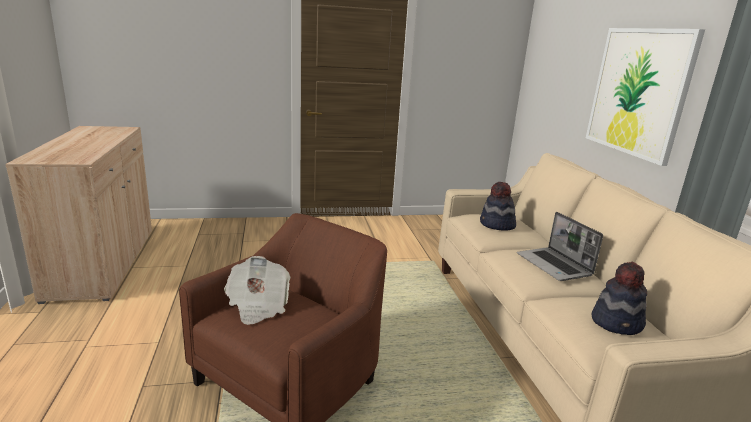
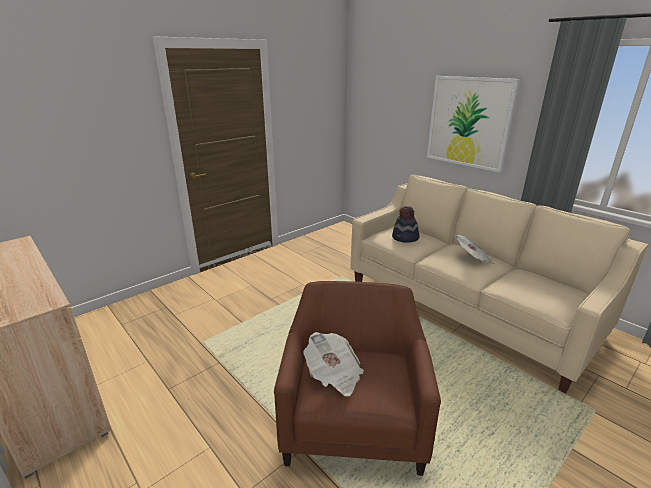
camera: 30 degrees left, 5 degrees up
laptop [517,212,603,281] -> newspaper [454,235,494,264]
hat [592,262,647,335] -> none

